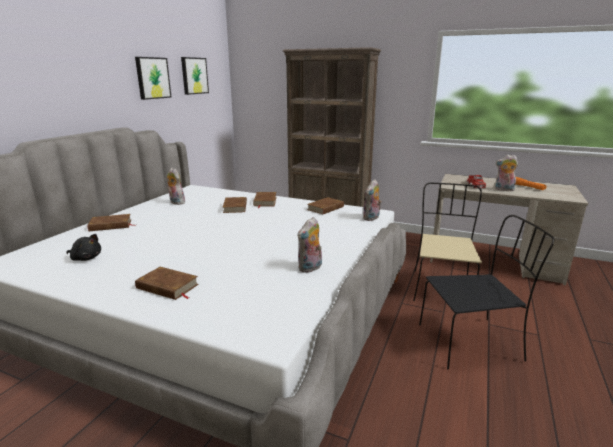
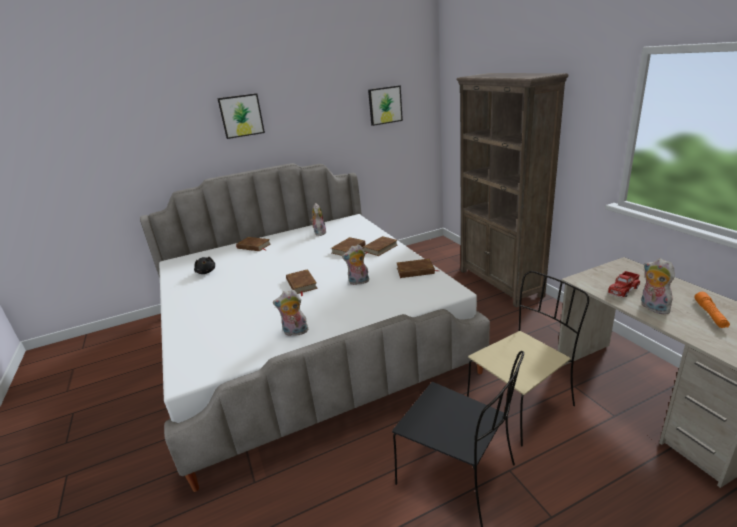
camera: 45 degrees right, 5 degrees up
picture [135,57,172,100] -> picture moved to [217,93,265,139]
brown book [135,267,199,300] -> brown book moved to [286,269,318,296]
plush toy [362,179,382,221] -> plush toy moved to [342,244,369,285]

